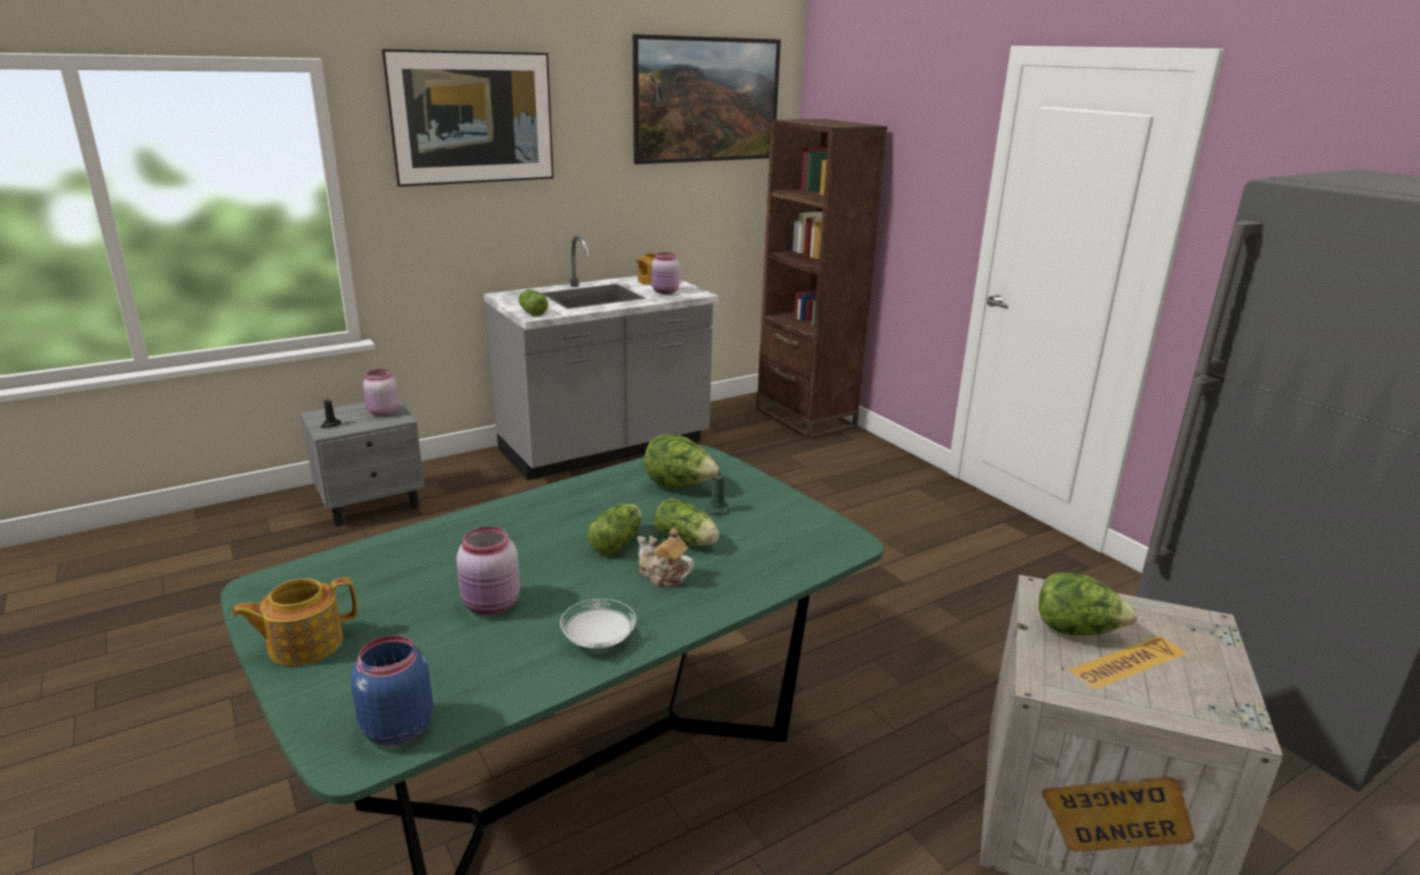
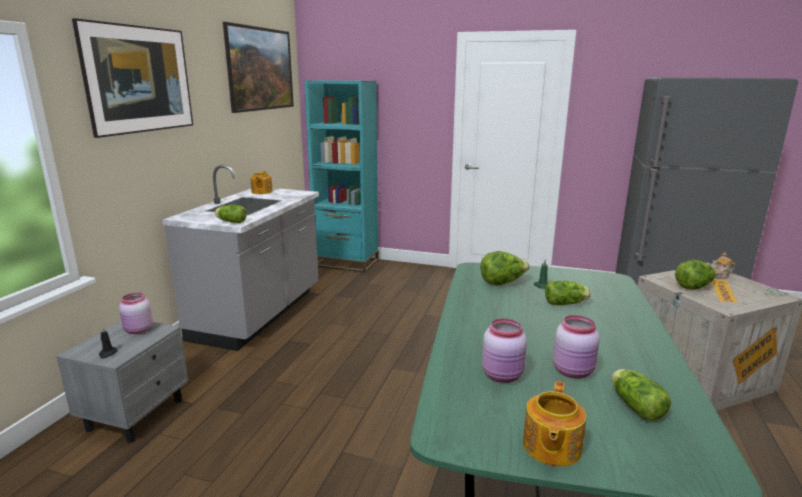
camera: 40 degrees left, 5 degrees down
blue jar [351,635,433,746] -> none
white plate [560,599,636,648] -> none
lettuce [587,504,642,555] -> lettuce moved to [611,369,671,421]
teapot [637,528,694,586] -> teapot moved to [707,253,735,279]
pink jar [651,252,680,294] -> pink jar moved to [482,318,527,383]
brown bookcase [756,119,887,440] -> turquoise bookcase [304,80,378,273]

